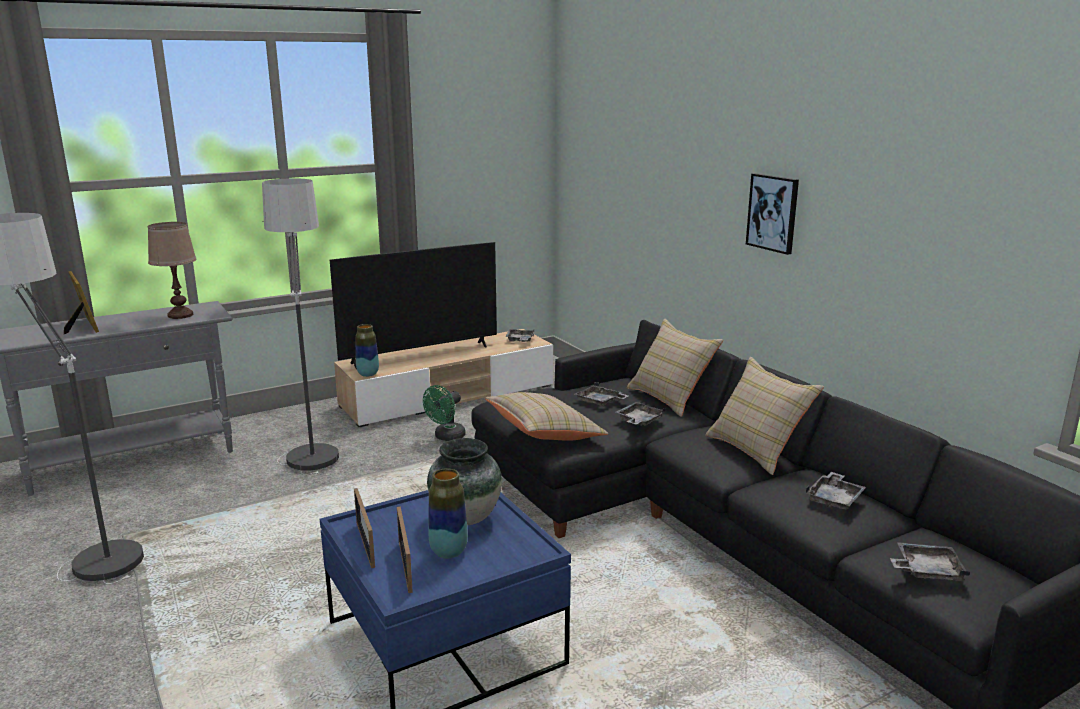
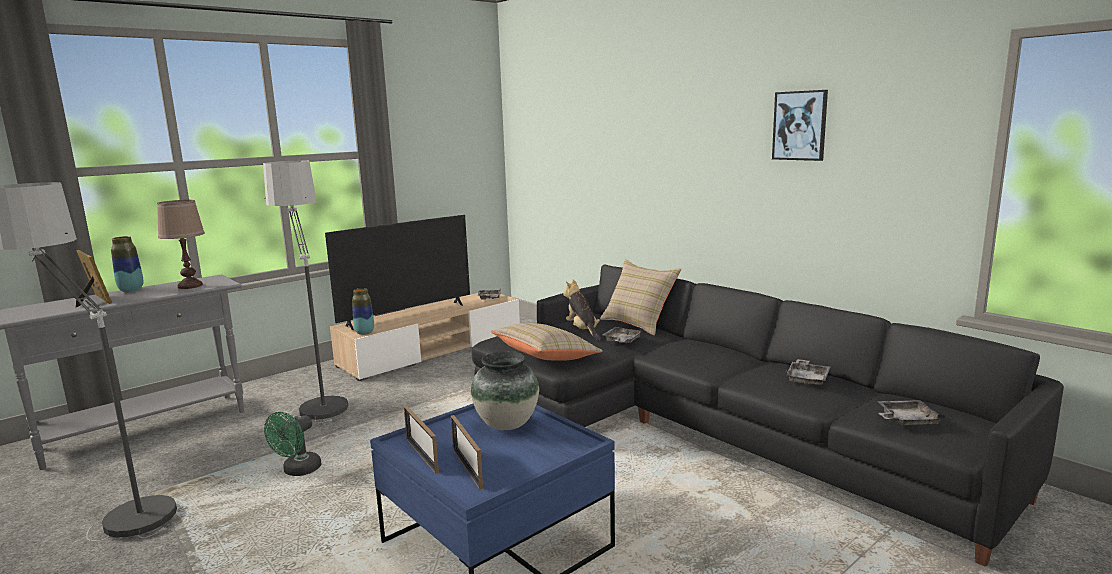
camera: 10 degrees left, 5 degrees down
green fan [423,385,466,441] -> green fan moved to [264,412,322,476]
vase [428,468,468,558] -> vase moved to [111,236,143,292]
grey tray [575,382,628,406] -> plush toy [563,280,601,341]
beige pillow [705,357,824,475] -> none
picture [746,173,799,255] -> picture moved to [772,90,828,161]

